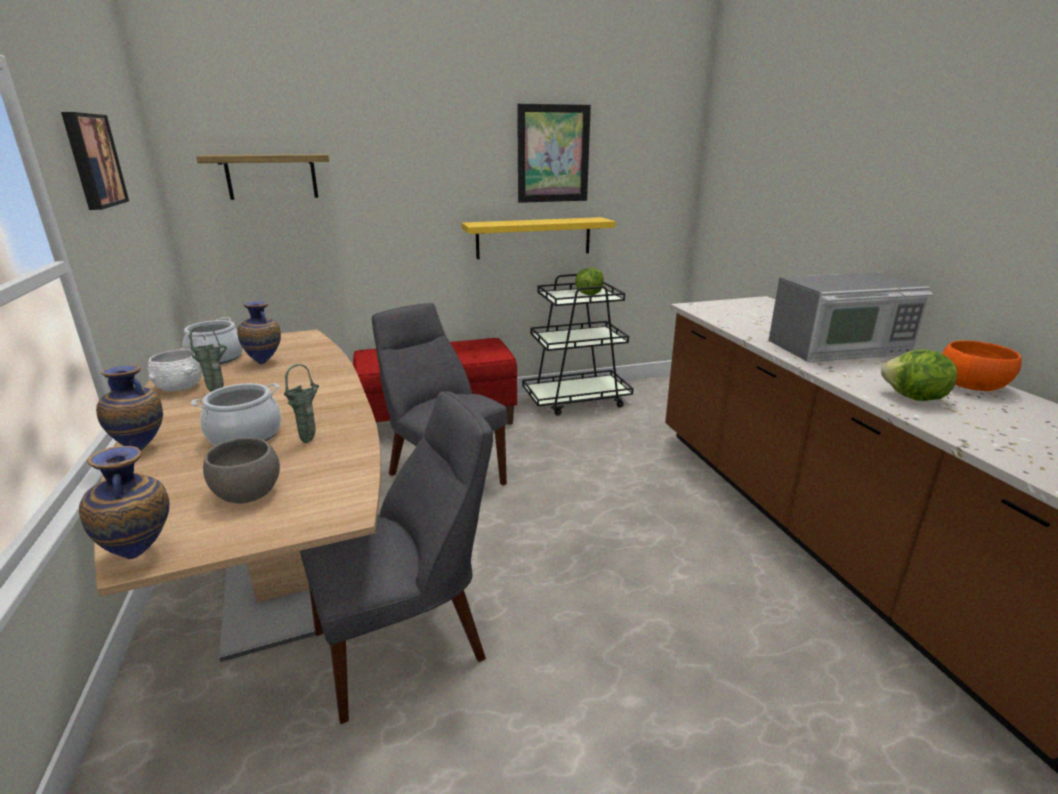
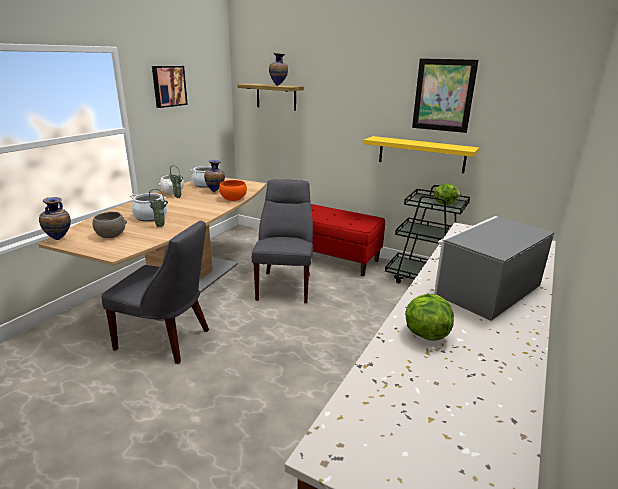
camera: 45 degrees right, 0 degrees up
vase [96,365,163,451] -> vase moved to [269,53,288,86]
microwave [768,272,933,362] -> microwave turned 105 degrees clockwise [434,216,554,321]
orange bowl [942,340,1022,391] -> orange bowl moved to [219,180,247,201]

